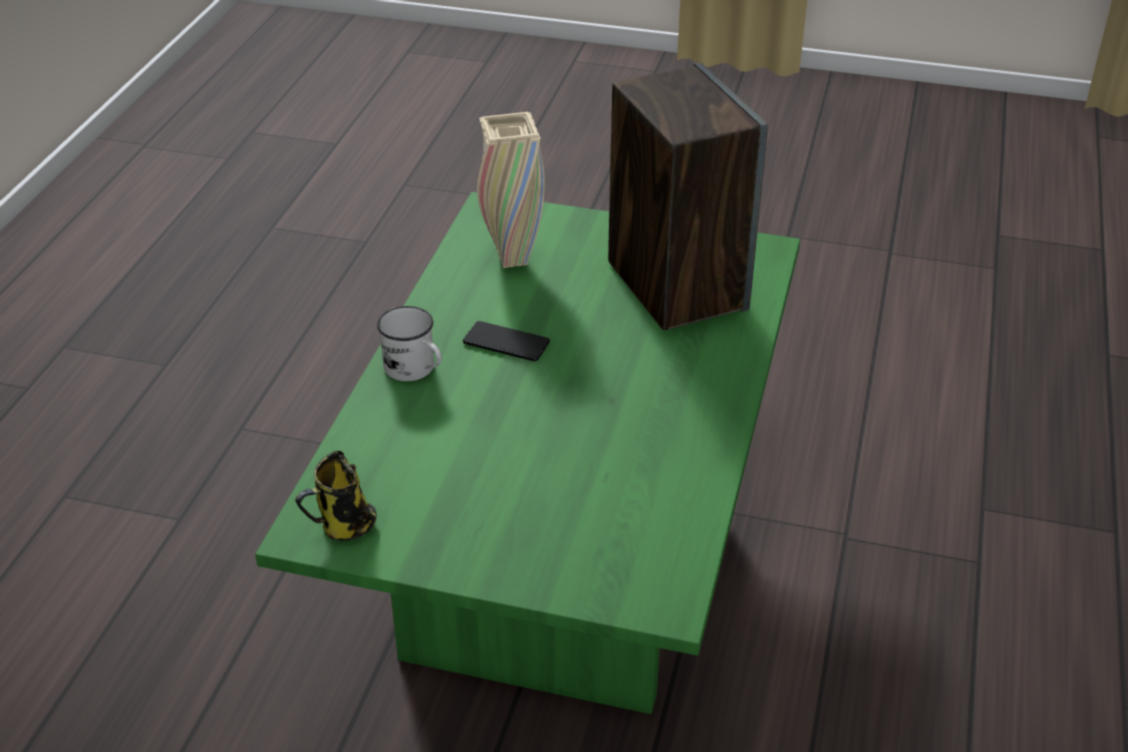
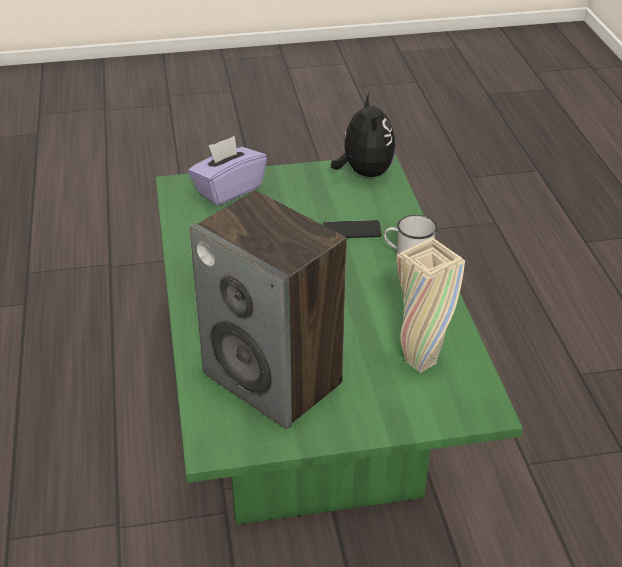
camera: 155 degrees right, 0 degrees up
mug [295,450,377,540] -> plush toy [331,93,396,177]
phone [463,321,550,361] -> phone moved to [323,220,382,238]
none -> purple tissue box [188,136,267,206]

